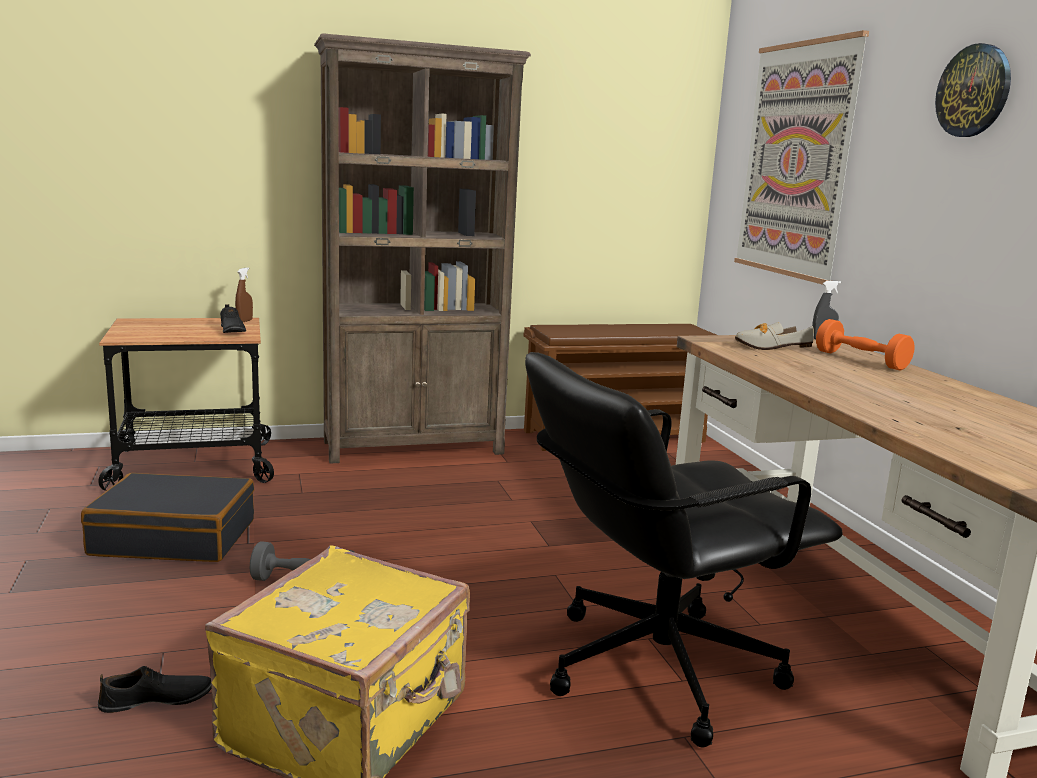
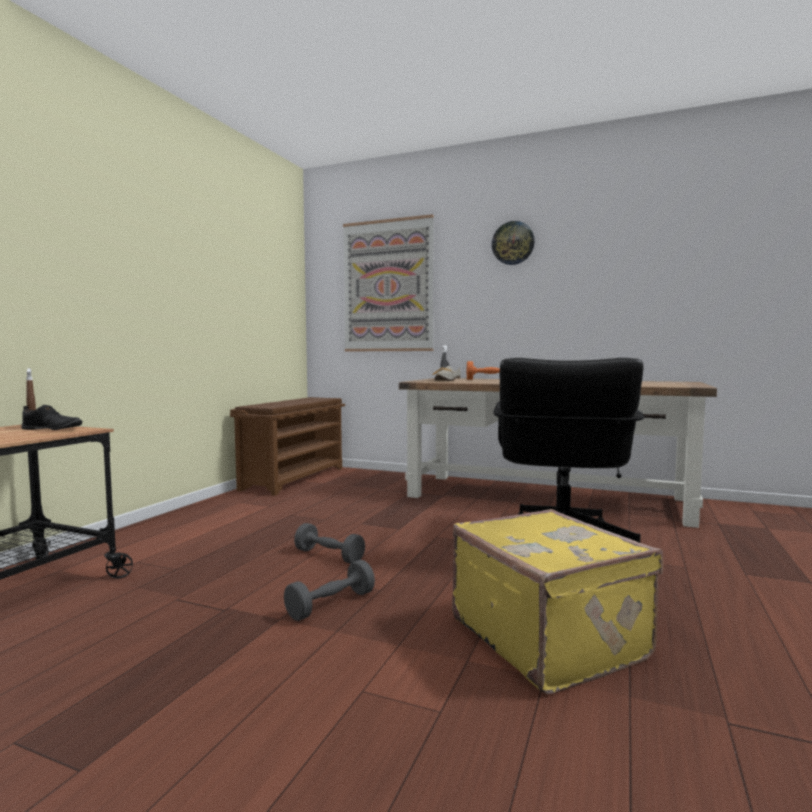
camera: 50 degrees left, 10 degrees down
black suitcase [81,473,254,562] -> none
black shoe [98,666,212,713] -> none
brown bookcase [314,33,531,464] -> none
none -> grey dumbbell [294,523,365,564]

